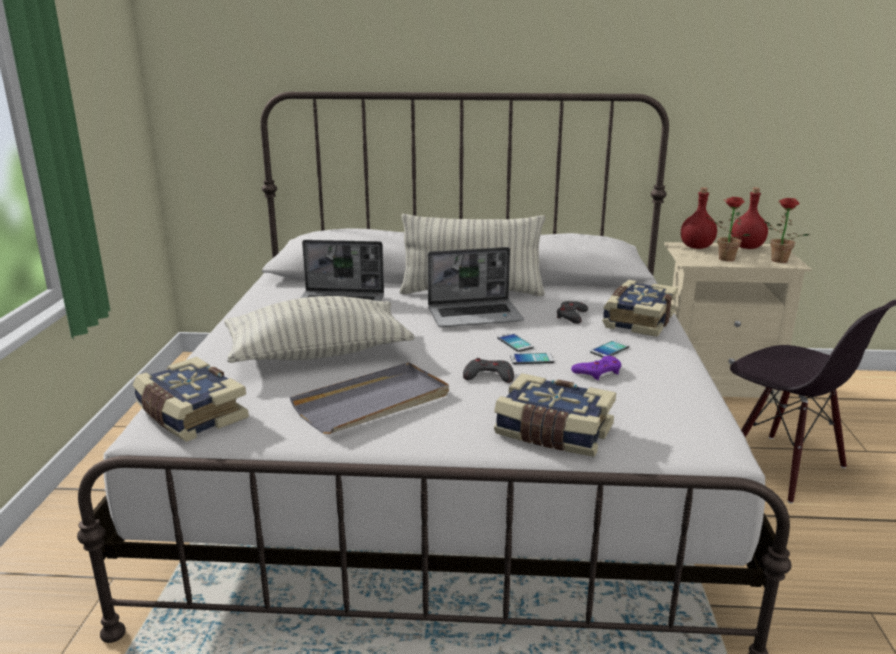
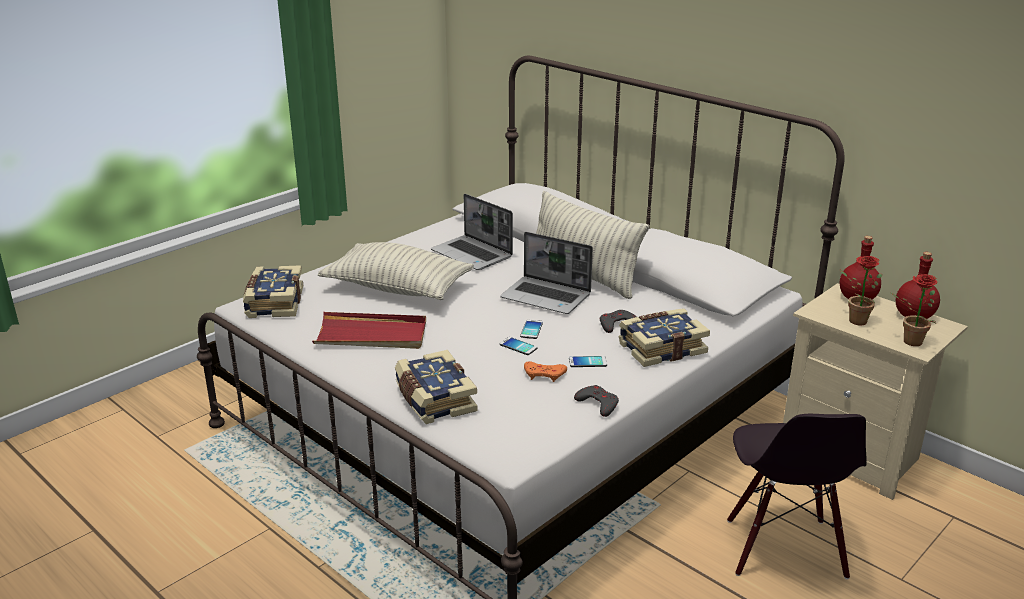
camera: 40 degrees right, 5 degrees up
grey tray [290,362,449,434] -> red tray [312,312,426,349]
grey game controller [463,358,514,383] -> grey game controller moved to [574,385,619,417]
purple game controller [571,356,621,380] -> orange game controller [524,361,567,382]

